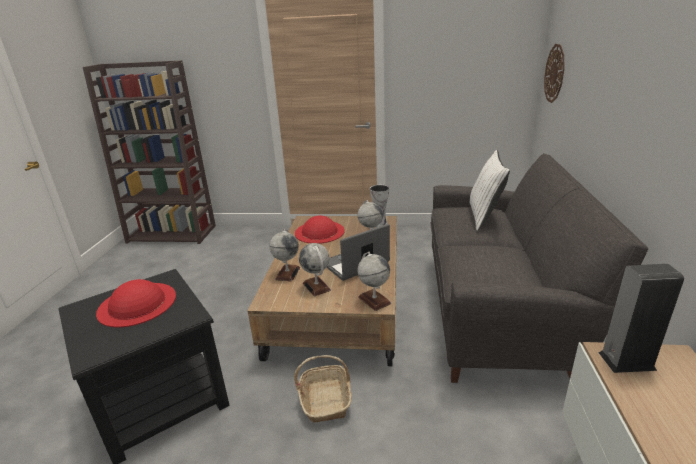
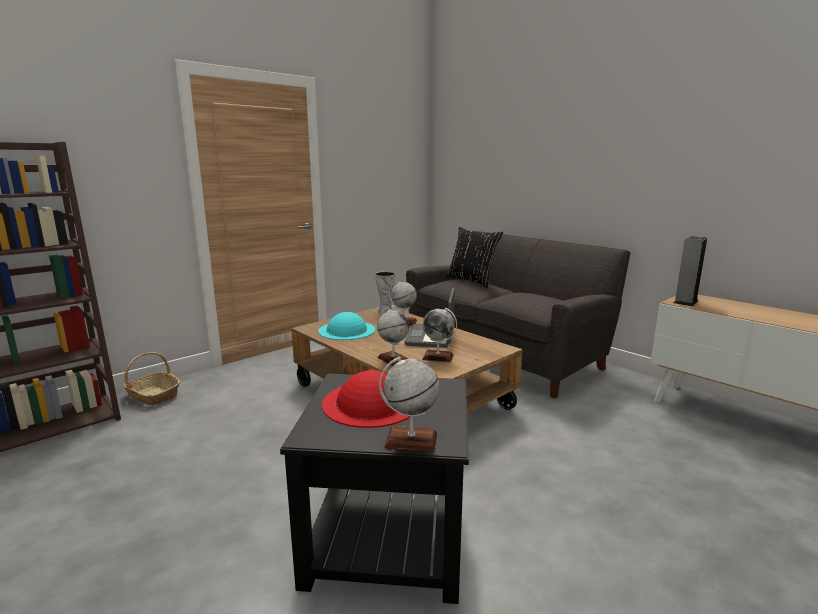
camera: 50 degrees left, 10 degrees down
basket [294,355,352,423] -> basket moved to [123,352,180,406]
red hat [295,215,345,244] -> turquoise hat [318,312,375,340]
globe [357,252,391,311] -> globe moved to [379,357,439,452]
white pillow [469,150,510,231] -> black pillow [445,227,503,288]
wall clock [544,44,565,103] -> none

